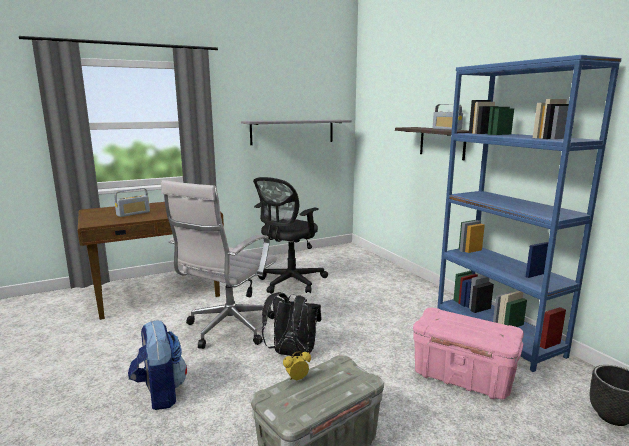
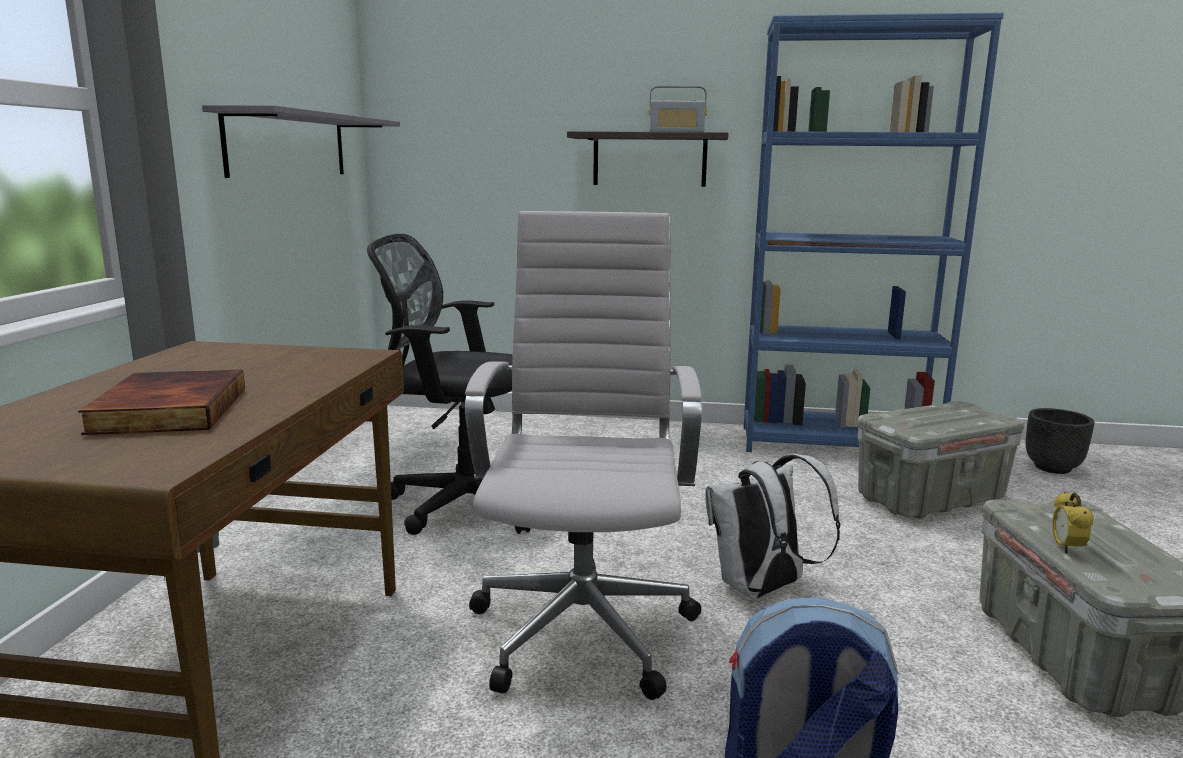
camera: 55 degrees left, 0 degrees up
radio [114,188,150,217] -> book [78,370,245,435]
white office chair [161,180,277,349] -> white office chair turned 150 degrees counterclockwise [465,211,702,700]
black office chair [253,177,328,294] -> black office chair turned 120 degrees clockwise [367,234,531,535]
black backpack [262,292,321,356] -> white backpack [705,454,840,599]
pink storage box [413,308,524,399] -> grey storage box [857,401,1024,519]

